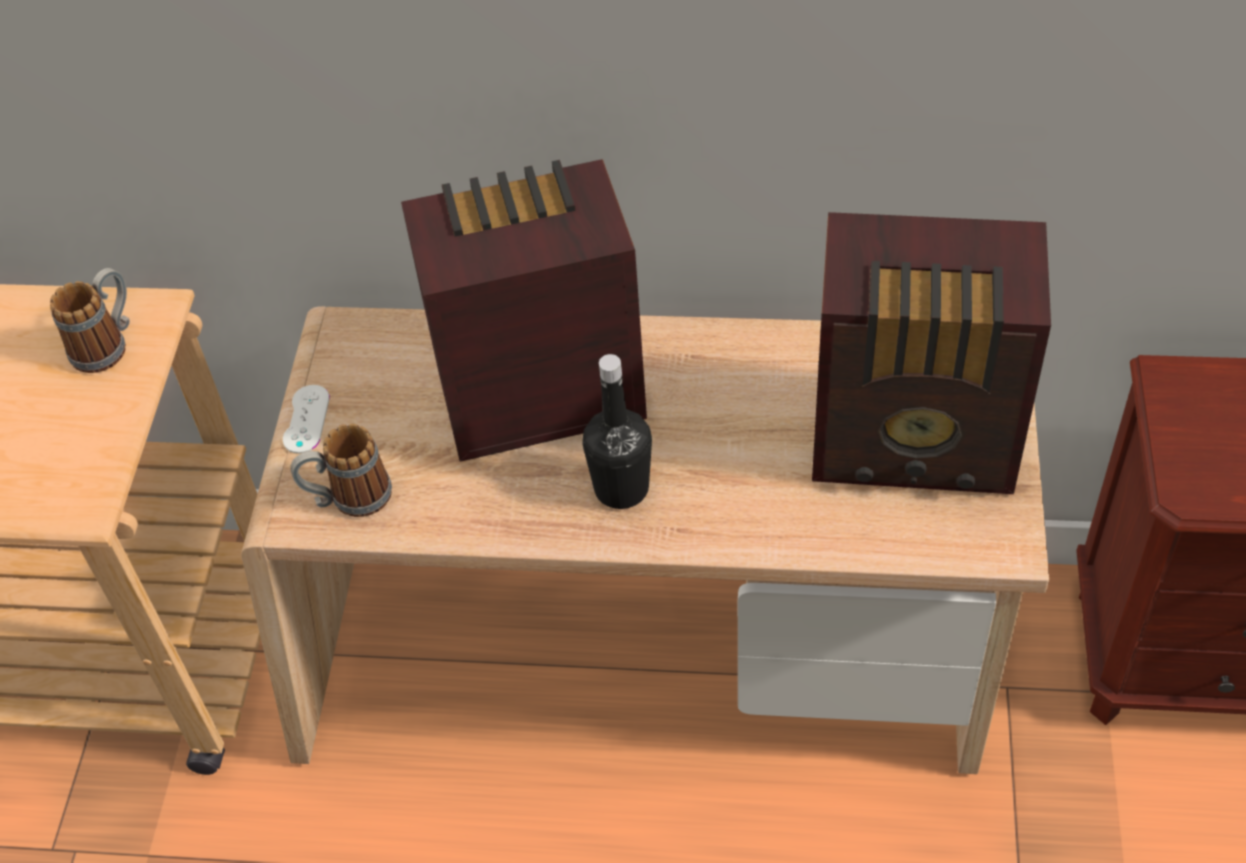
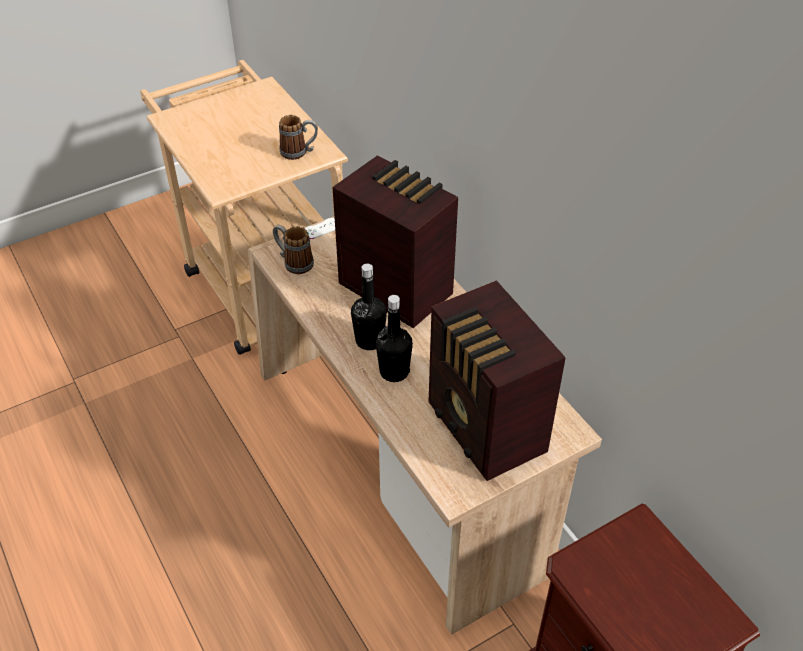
camera: 50 degrees right, 5 degrees down
none -> black bottle [376,295,413,382]

